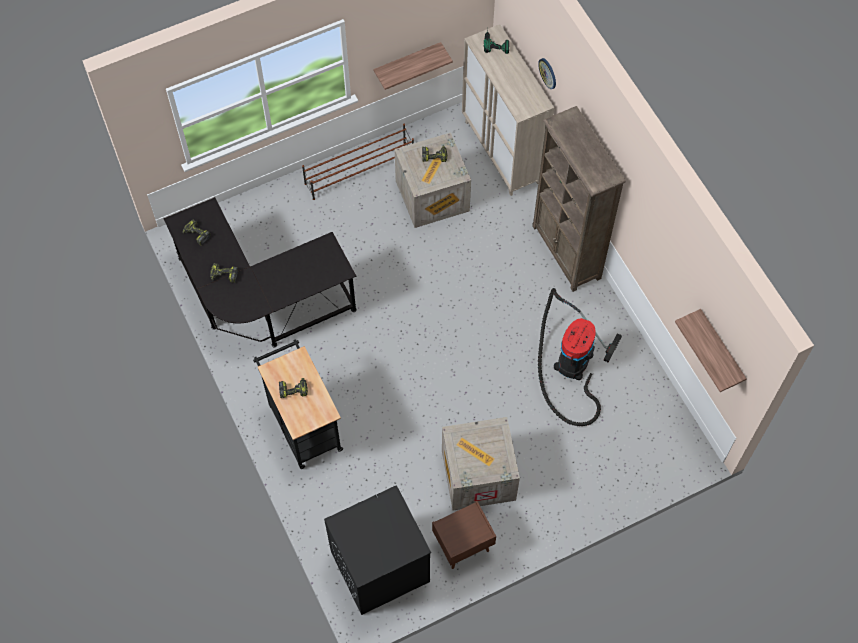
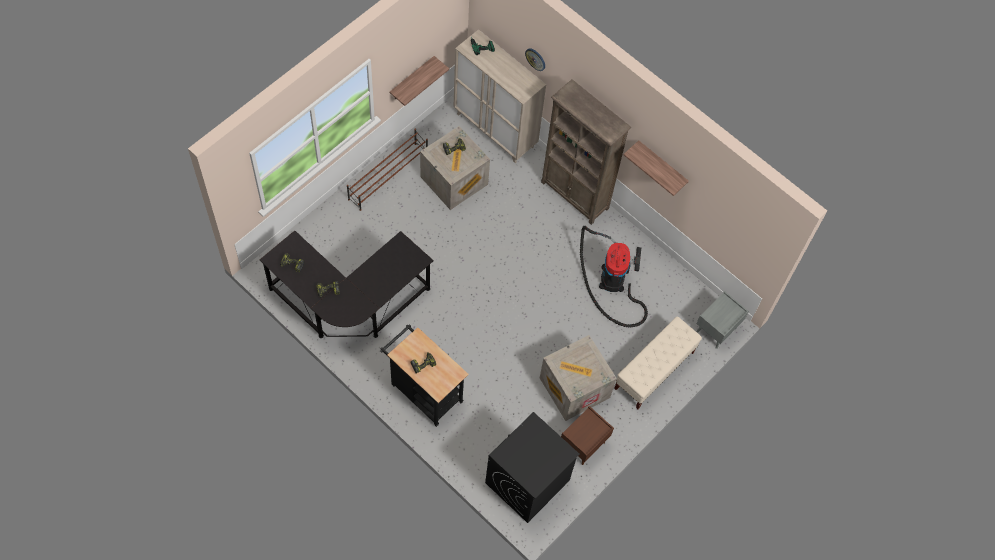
camera: 25 degrees left, 0 degrees up
shelf [675,309,747,392] -> shelf moved to [624,140,689,196]
none -> beige bench [614,317,702,409]
none -> grey nightstand [696,291,749,349]

